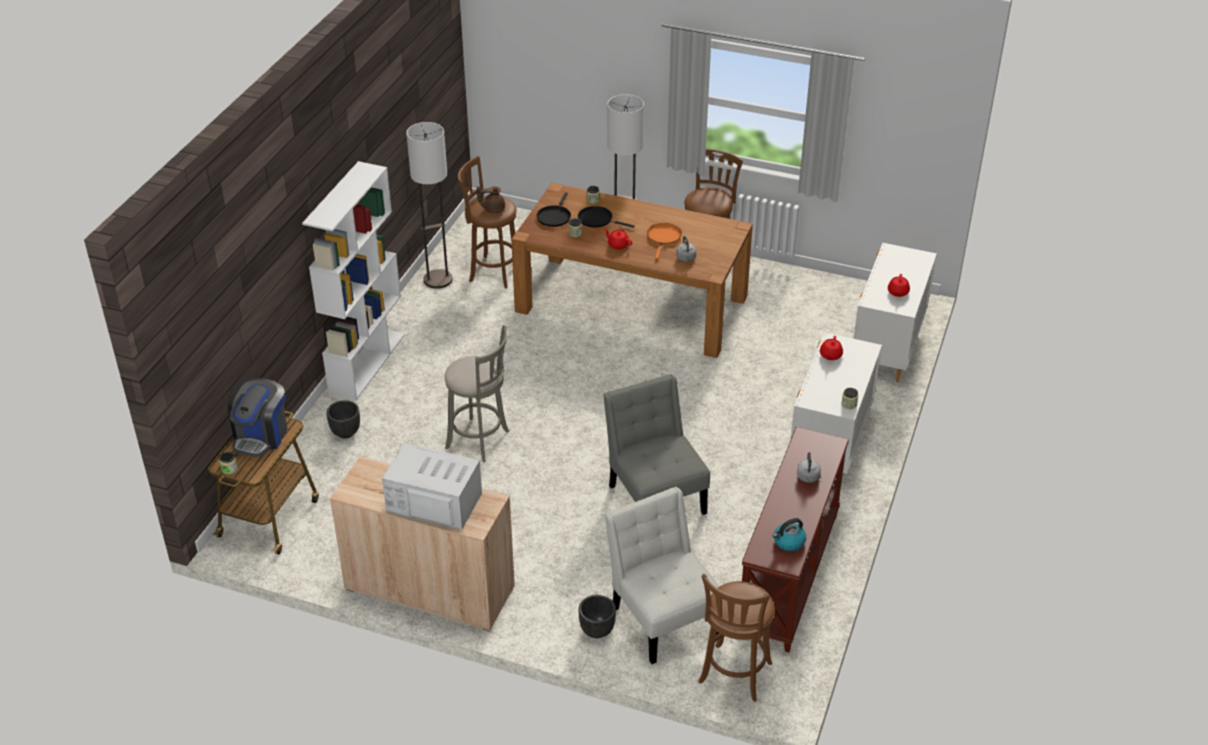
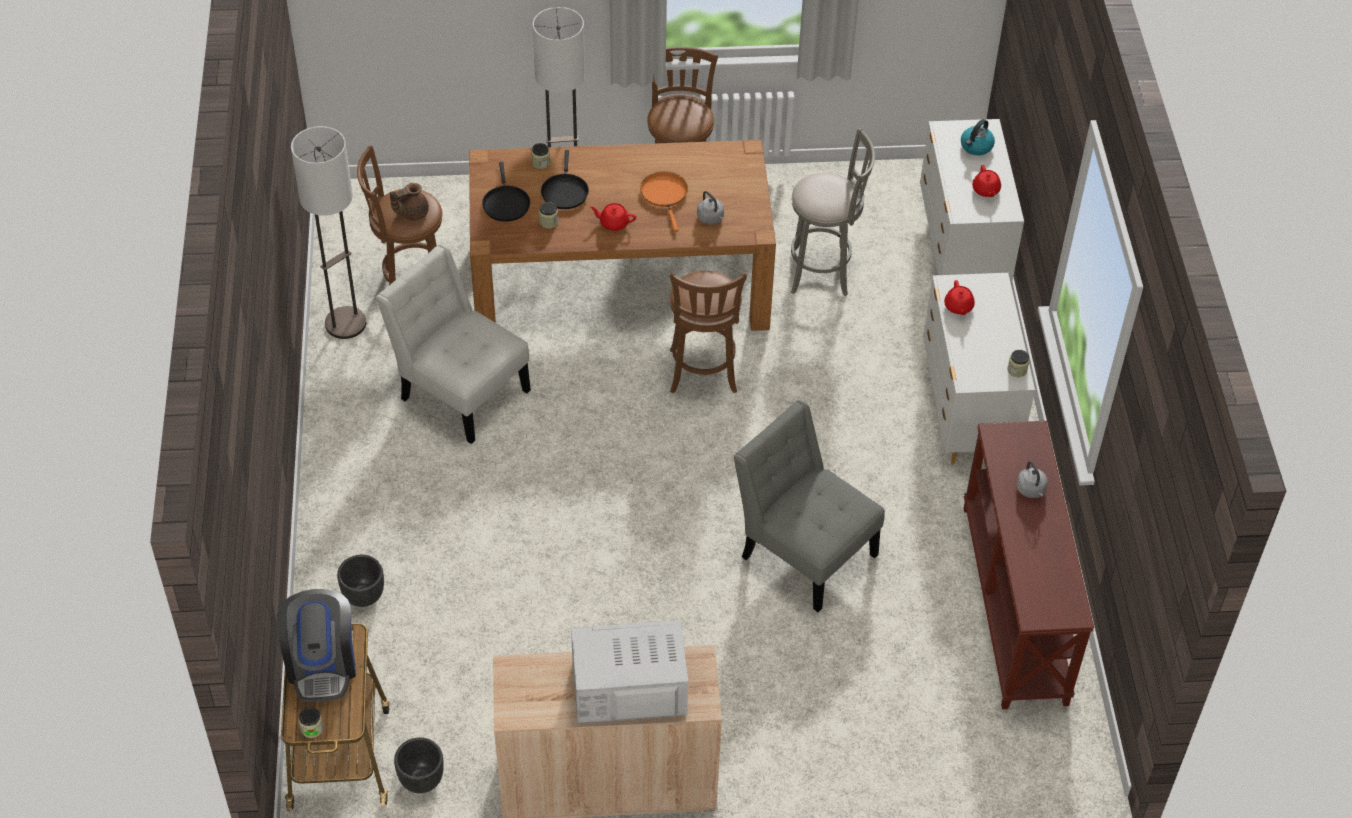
camera: 25 degrees left, 10 degrees up
white bookcase [302,161,405,401] -> none
grey stool [444,325,509,462] -> grey stool moved to [791,128,875,296]
black frying pan [578,206,635,228] -> black frying pan turned 90 degrees counterclockwise [541,150,589,209]
black planter [579,595,616,638] -> black planter moved to [394,737,444,793]
white chair [605,487,720,664] -> white chair moved to [376,244,531,444]
brown stool [698,574,775,702] -> brown stool moved to [670,271,747,393]
kettle [773,518,806,551] -> kettle moved to [961,119,995,155]

